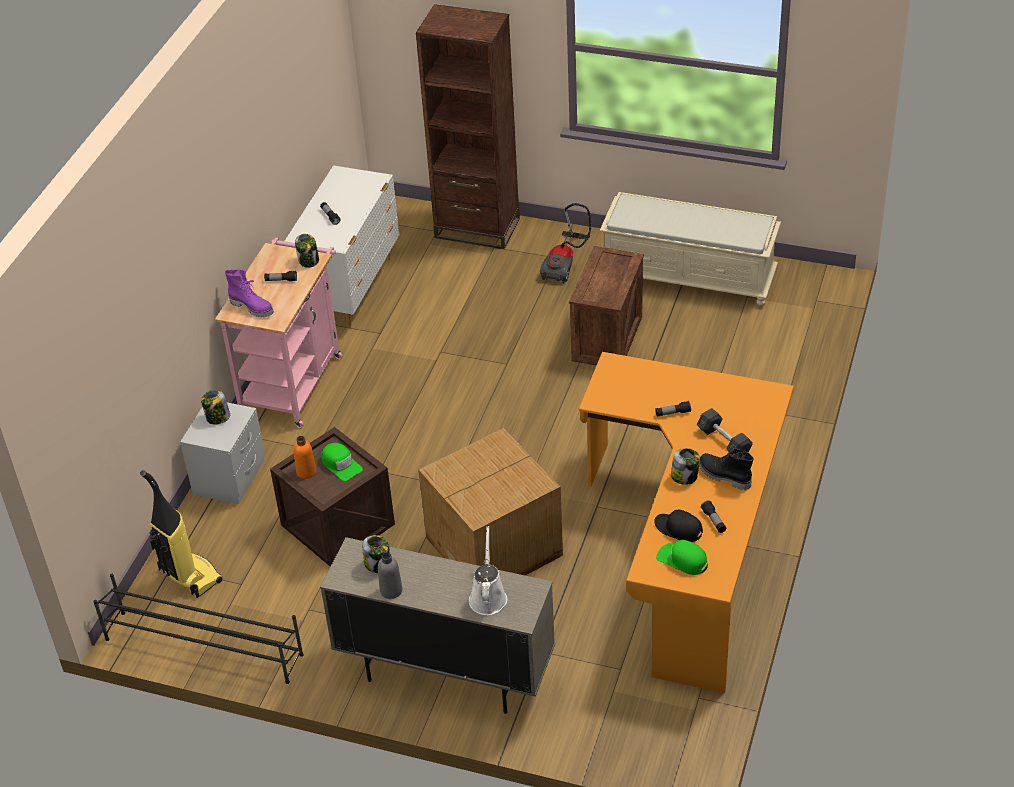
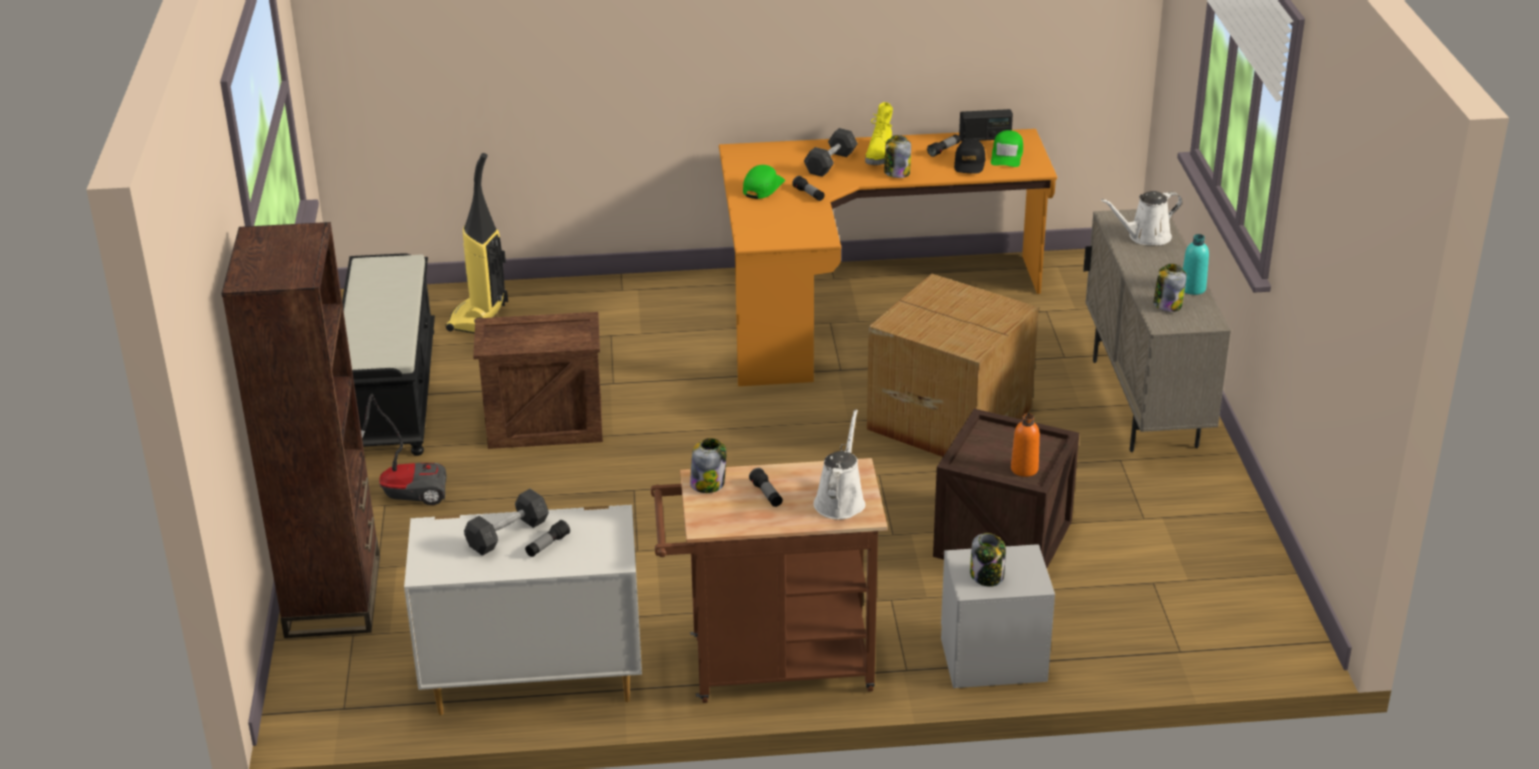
camera: 115 degrees left, 10 degrees down
black shoe rack [93,574,303,684] -> none
vacuum cleaner [140,470,223,598] -> vacuum cleaner moved to [446,153,508,334]
pink cart [215,238,343,428] -> brown cart [651,458,888,703]
purple boot [225,269,274,317] -> white watering can [814,409,865,519]
green cap [322,443,363,481] -> green cap moved to [743,165,785,199]
grey bottle [378,552,402,599] -> turquoise bottle [1183,234,1209,295]
beige bench [600,192,781,306] -> black bench [342,253,435,456]
black boot [699,448,754,490] -> yellow boot [865,102,893,165]
none -> grey dumbbell [464,489,549,556]
none -> radio [959,109,1013,142]

